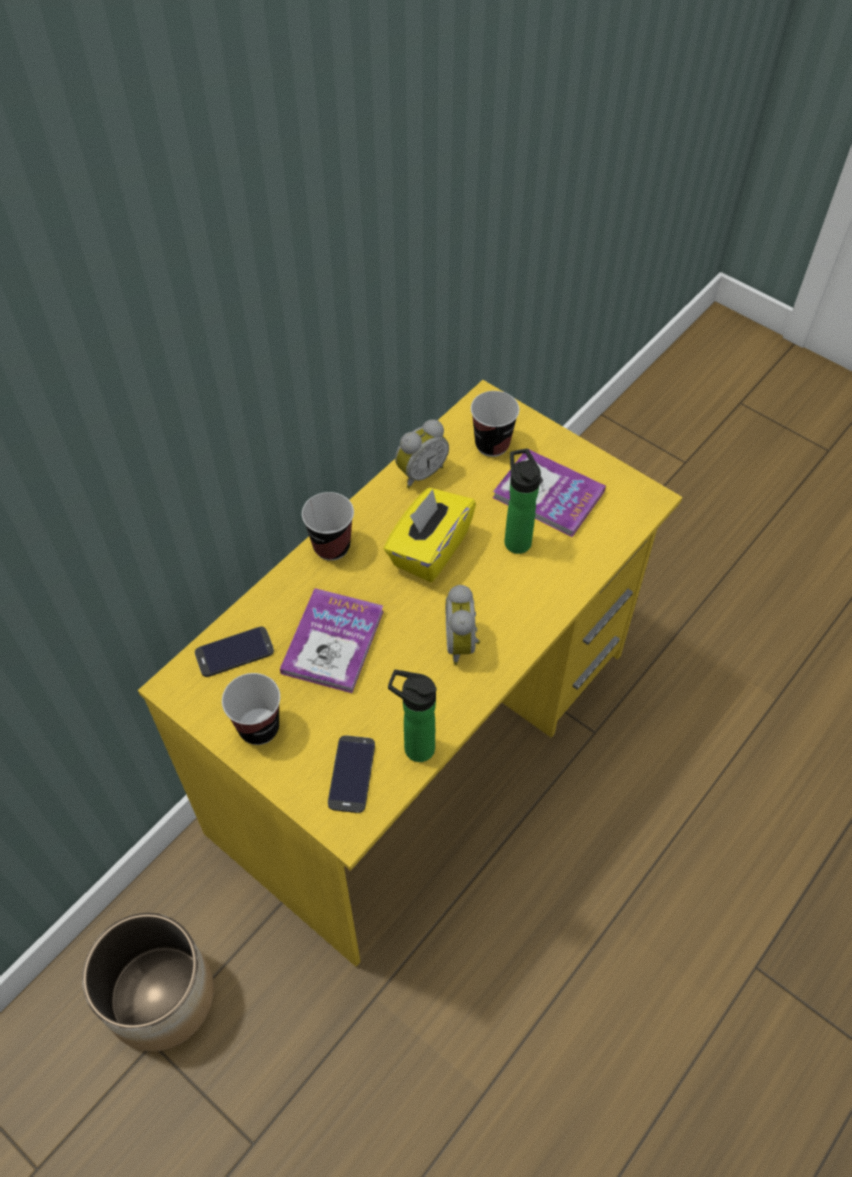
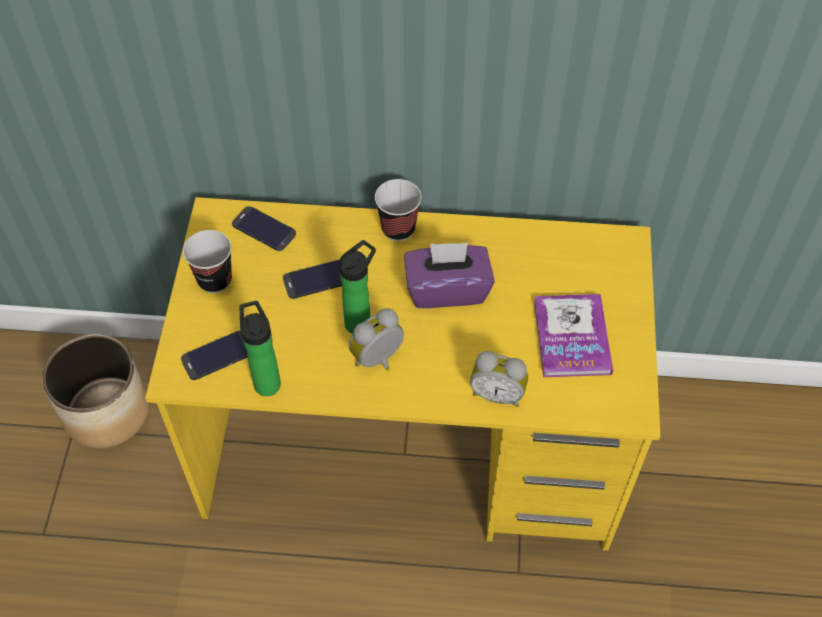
camera: 55 degrees right, 0 degrees up
book [280,588,384,693] -> phone [283,260,342,299]
yellow tissue box [384,488,476,582] -> purple tissue box [404,243,495,308]
alarm clock [395,419,449,488] -> alarm clock moved to [470,351,528,407]
cup [471,391,519,457] -> none
bottle [504,449,541,554] -> bottle moved to [339,240,376,334]

